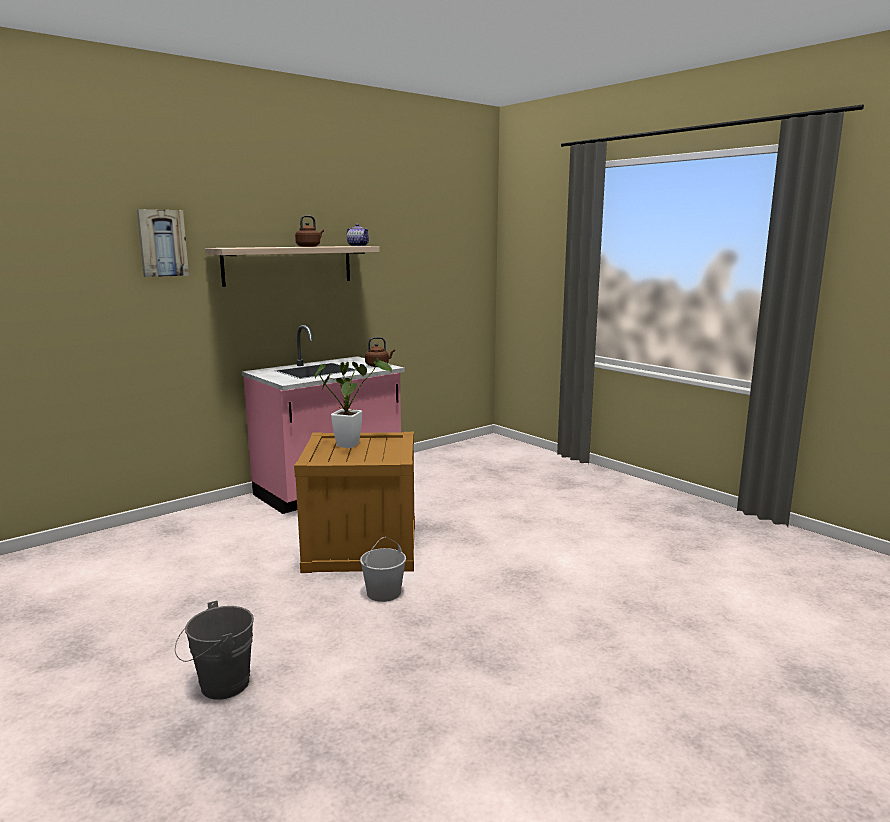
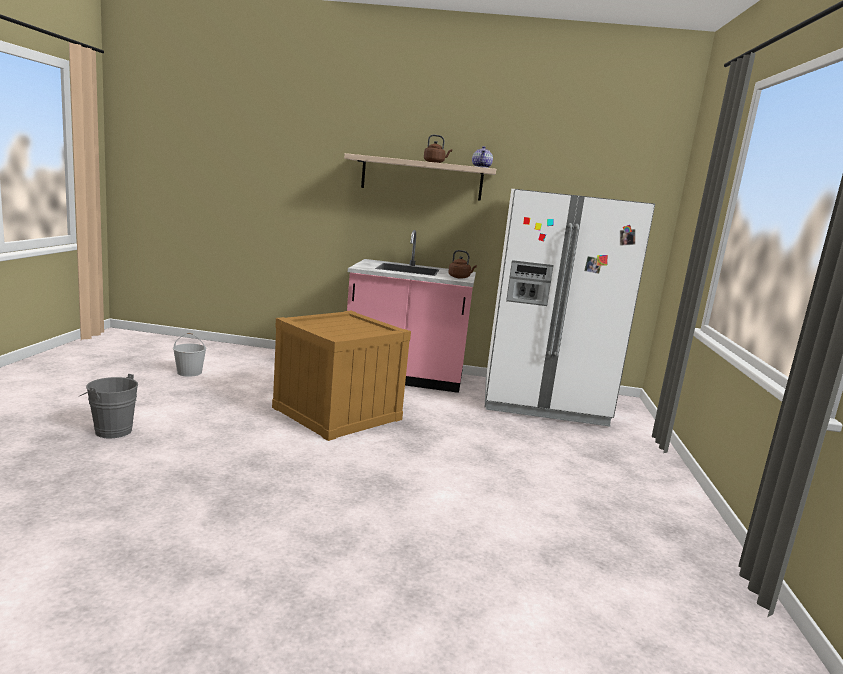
camera: 45 degrees right, 0 degrees up
picture [136,209,189,277] -> none
potted plant [315,358,392,448] -> none
white bucket [360,537,406,602] -> white bucket moved to [173,333,207,377]
none -> white fridge [485,189,655,427]

